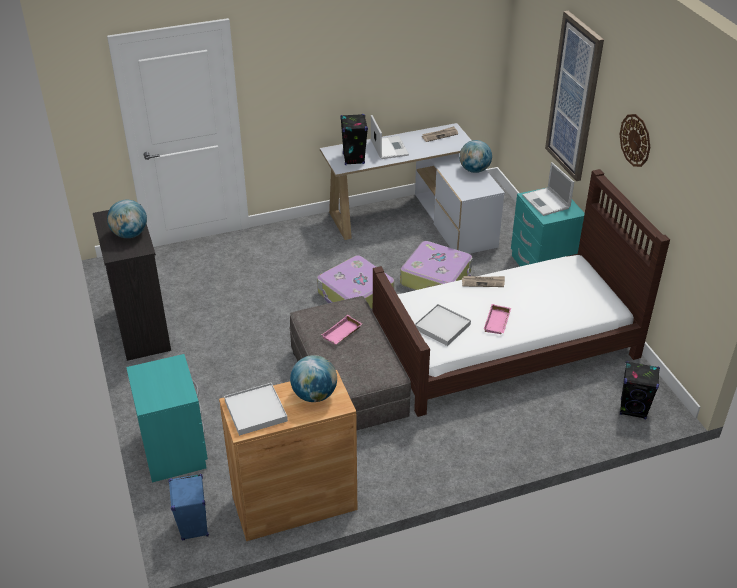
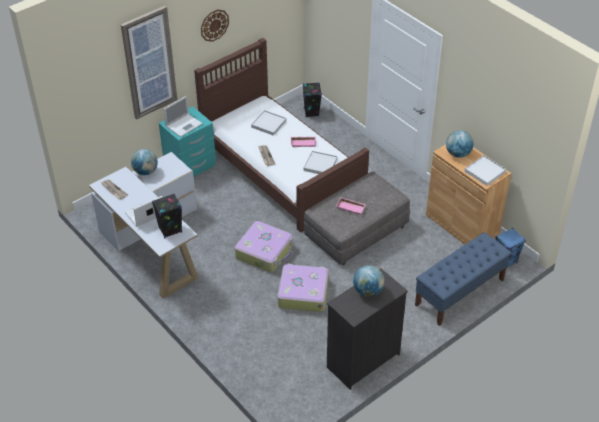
camera: 110 degrees left, 5 degrees up
turquoise nightstand [126,354,208,483] -> blue bench [415,232,511,326]
suitcase [400,241,473,290] -> suitcase moved to [277,264,329,312]
none -> white tray [251,110,287,136]

